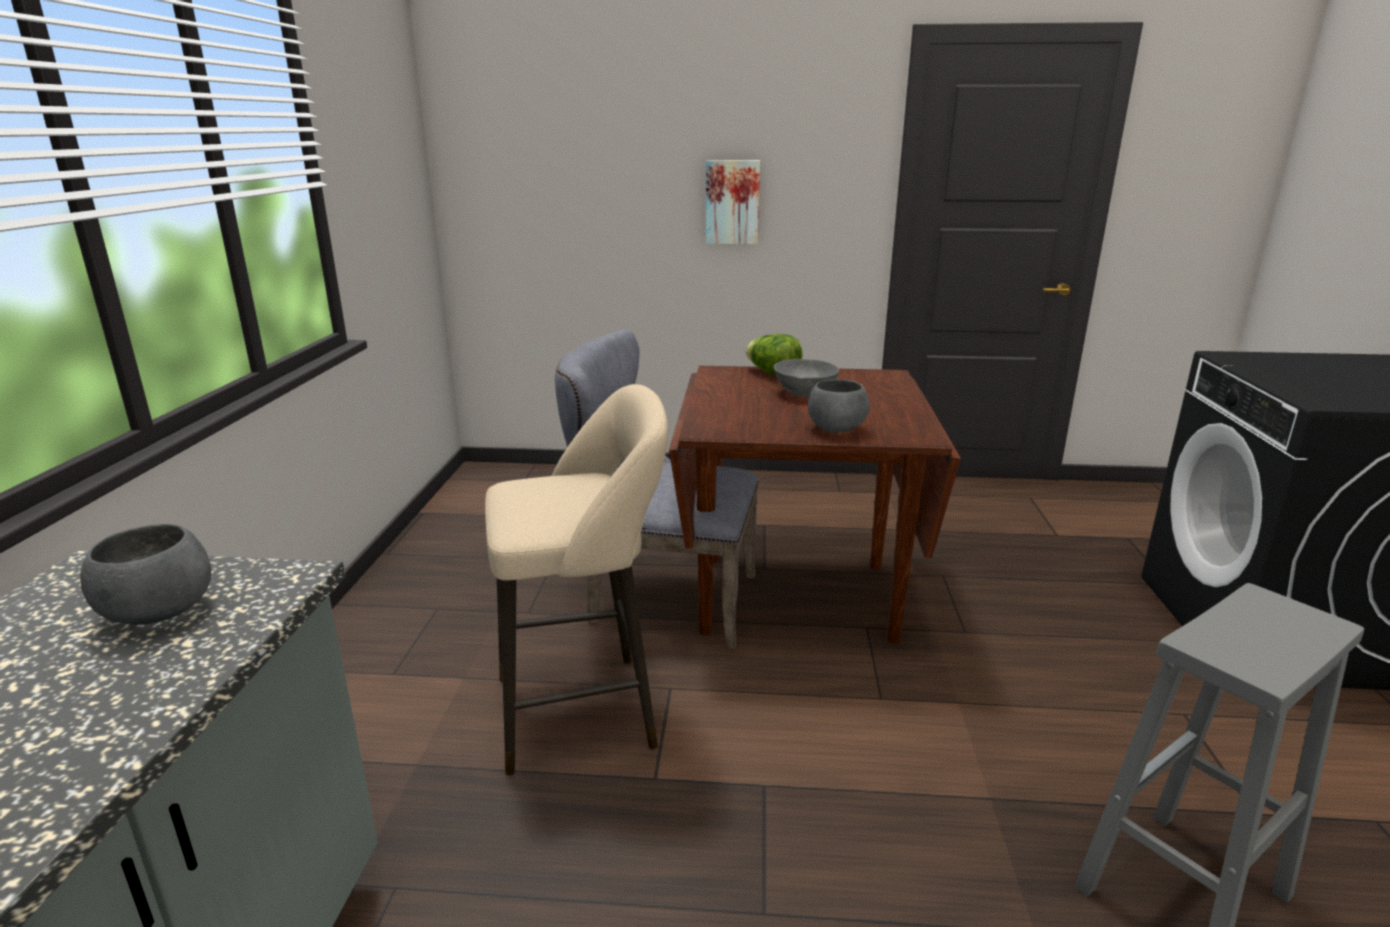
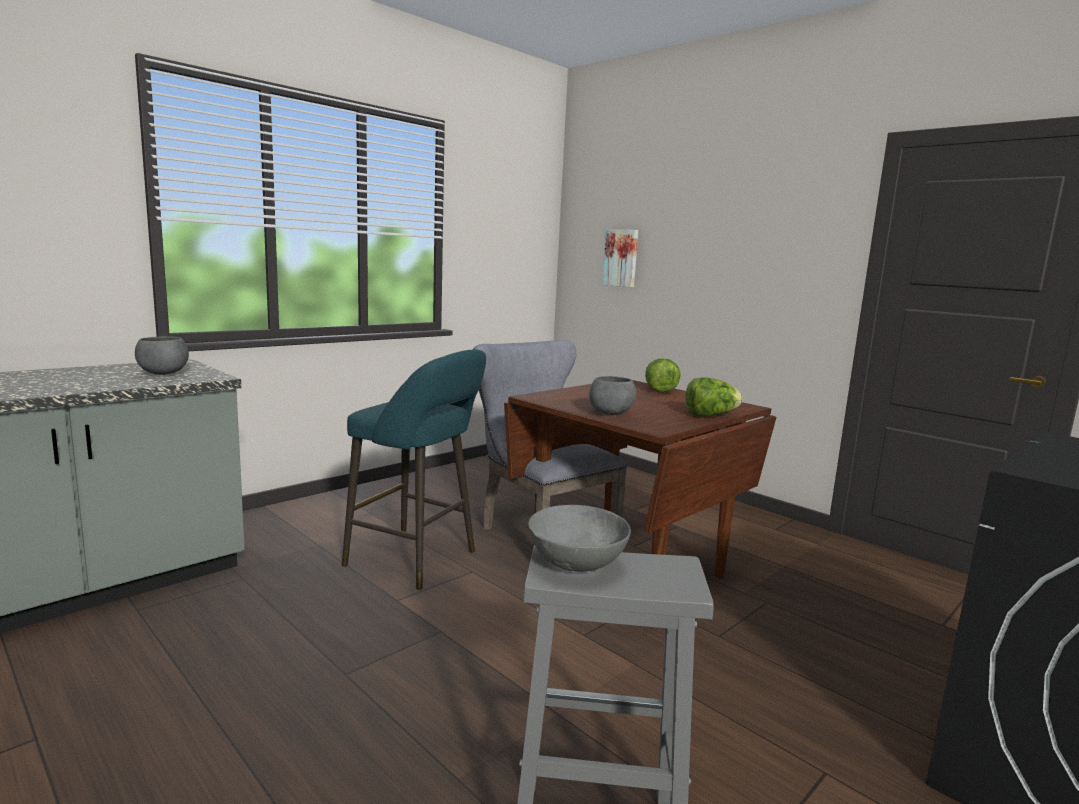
camera: 40 degrees right, 10 degrees down
beige stool [485,384,668,776] -> turquoise stool [342,350,486,590]
picture [706,160,760,245] -> picture moved to [602,230,638,287]
grey bowl [774,359,839,397] -> grey bowl moved to [528,505,631,572]
none -> lettuce [686,377,743,417]

